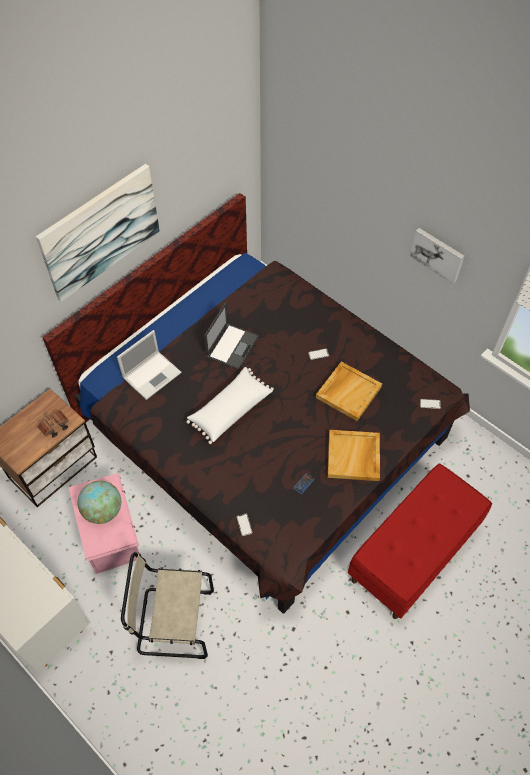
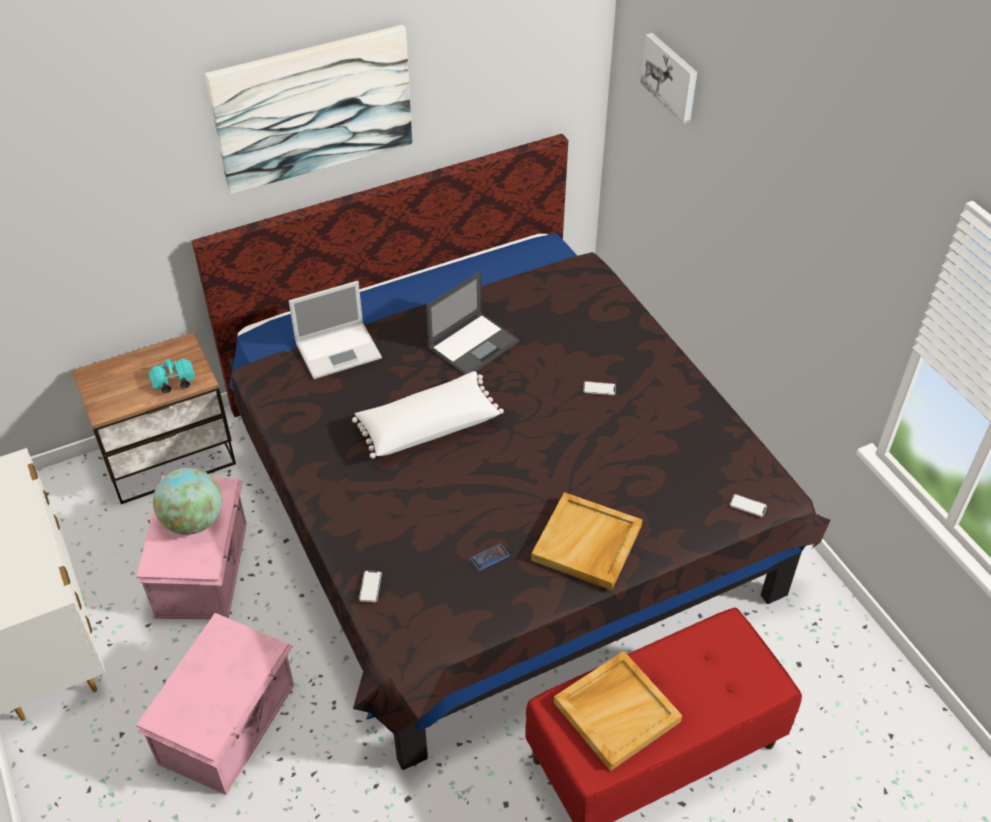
camera: 20 degrees right, 10 degrees down
brown binoculars [38,411,69,438] -> turquoise binoculars [148,359,195,393]
beige chair [121,552,214,659] -> pink storage box [136,613,294,795]
beige tray [316,362,382,421] -> beige tray moved to [554,651,683,771]
picture [410,228,464,284] -> picture moved to [640,33,697,124]

